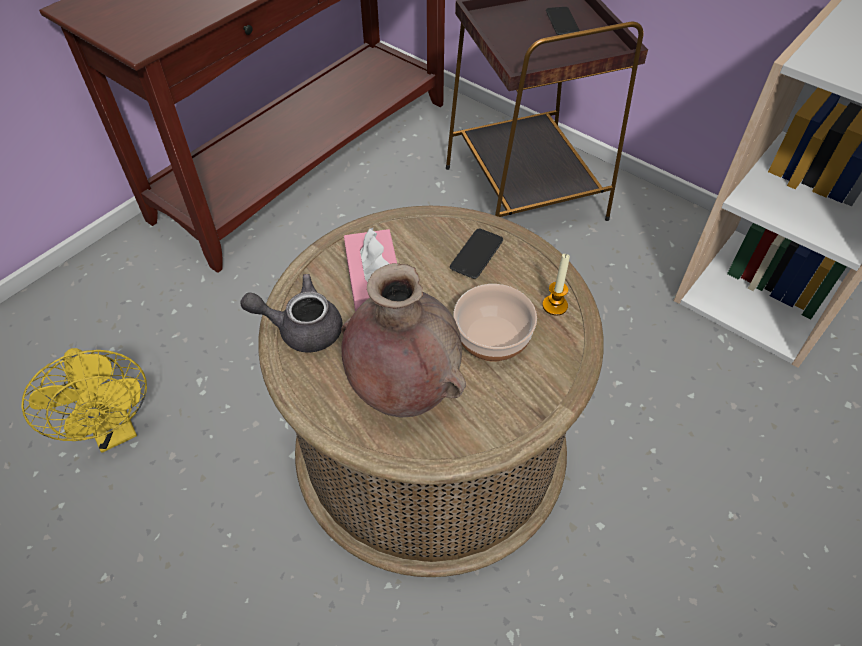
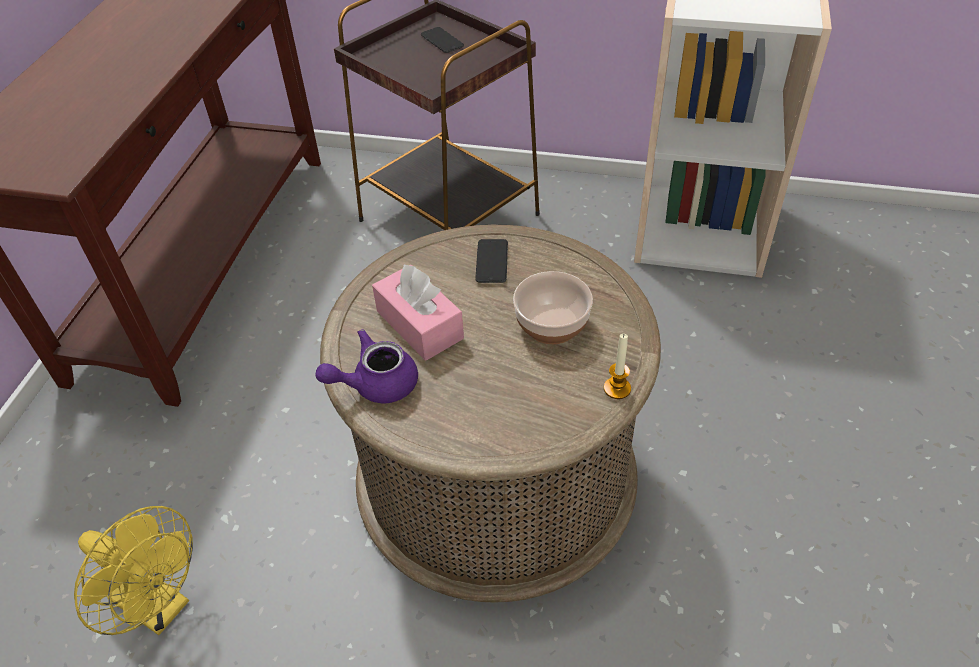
camera: 25 degrees left, 5 degrees down
grey teapot [240,274,342,353] -> purple teapot [315,329,418,403]
brown vase [341,263,466,418] -> none
candle [542,254,570,316] -> candle moved to [604,334,631,399]

